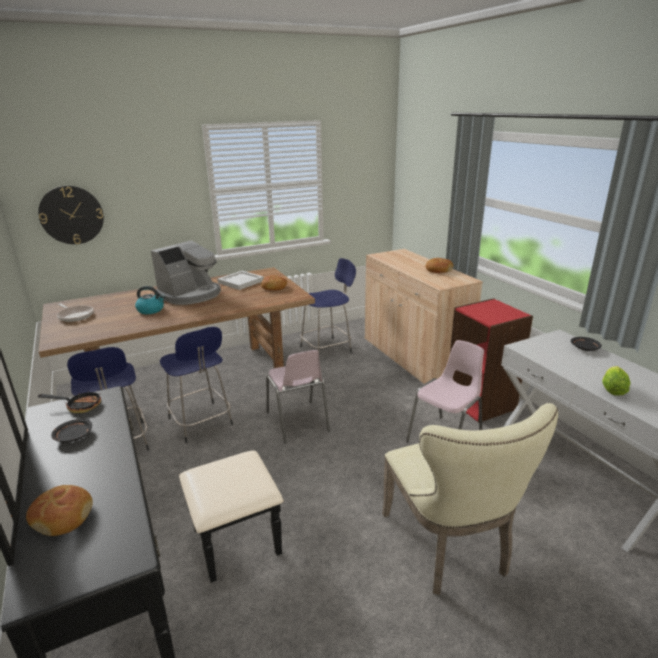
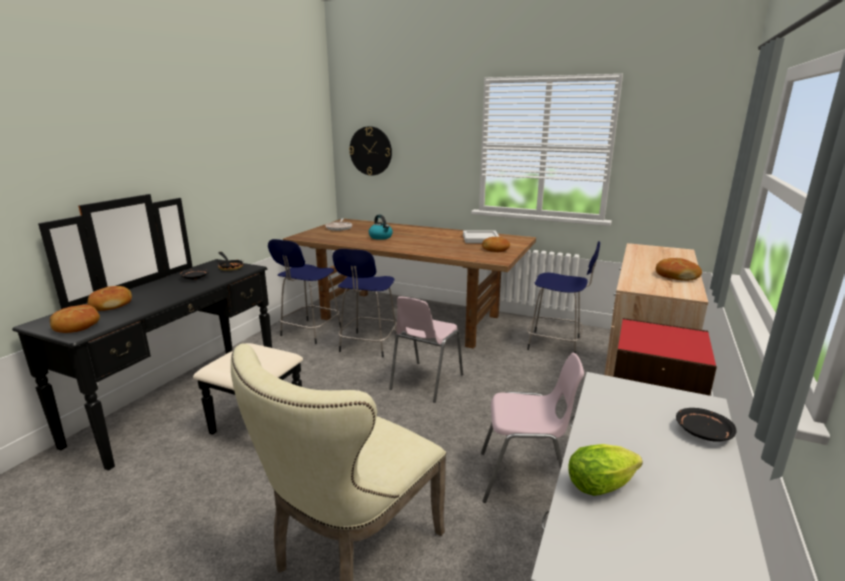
camera: 50 degrees right, 5 degrees down
coffee machine [151,240,221,305] -> none
none -> bread [50,304,100,333]

